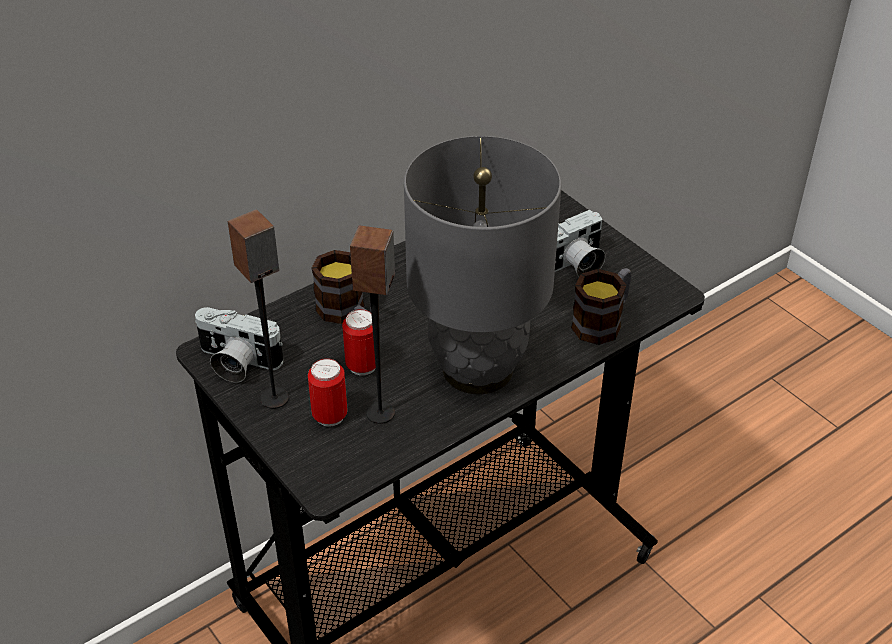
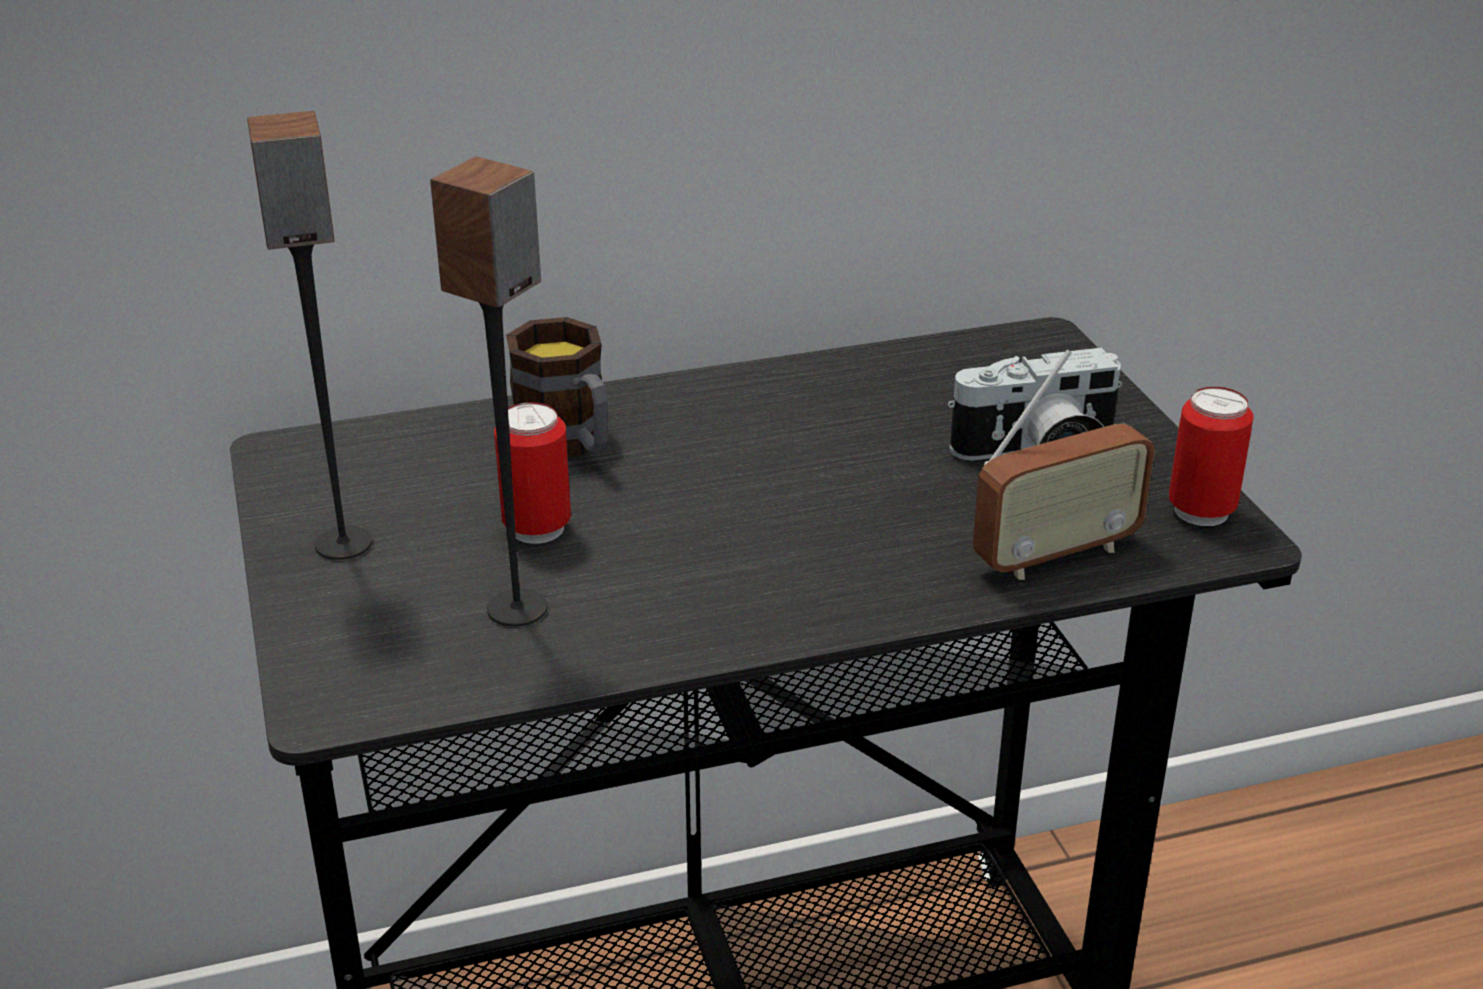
camera: 20 degrees right, 10 degrees down
camera [195,307,283,383] -> none
can [308,358,348,427] -> can moved to [1169,387,1254,526]
grey table lamp [404,136,562,394] -> none
mug [571,268,631,345] -> radio [973,350,1155,580]

